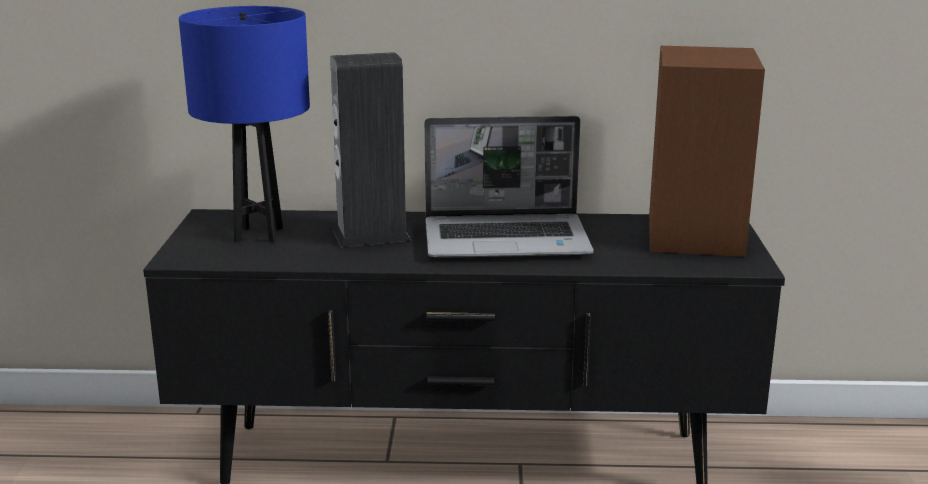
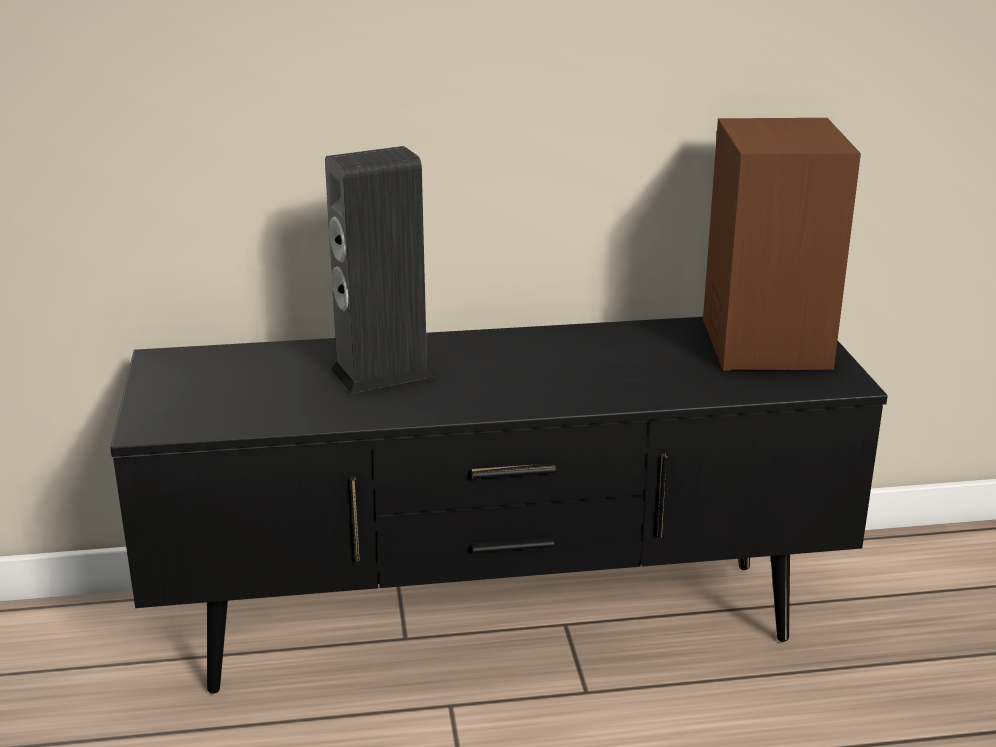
camera: 10 degrees left, 5 degrees up
blue table lamp [179,6,310,243] -> none
laptop [424,116,594,258] -> none

